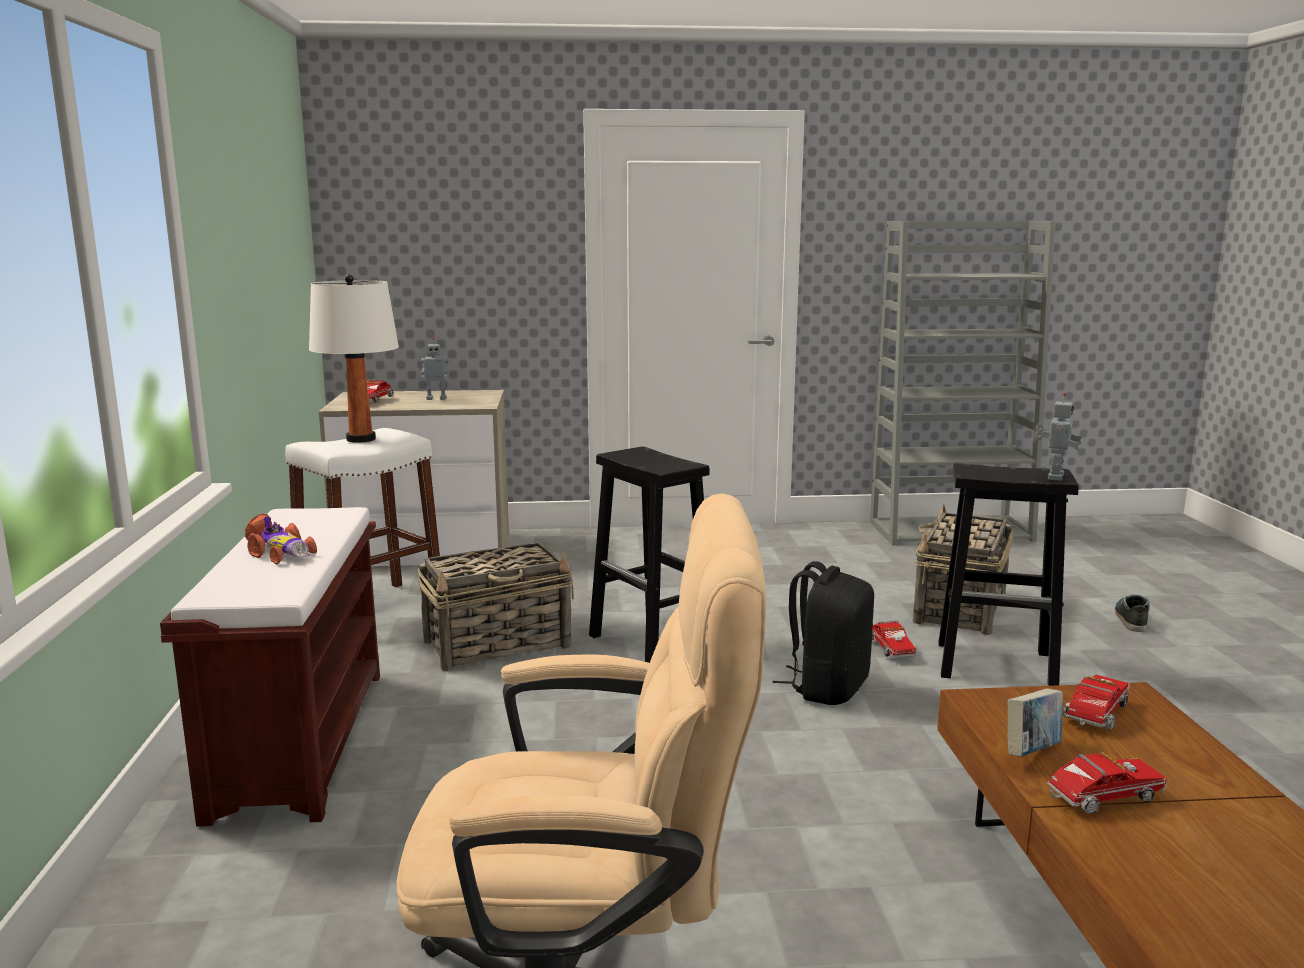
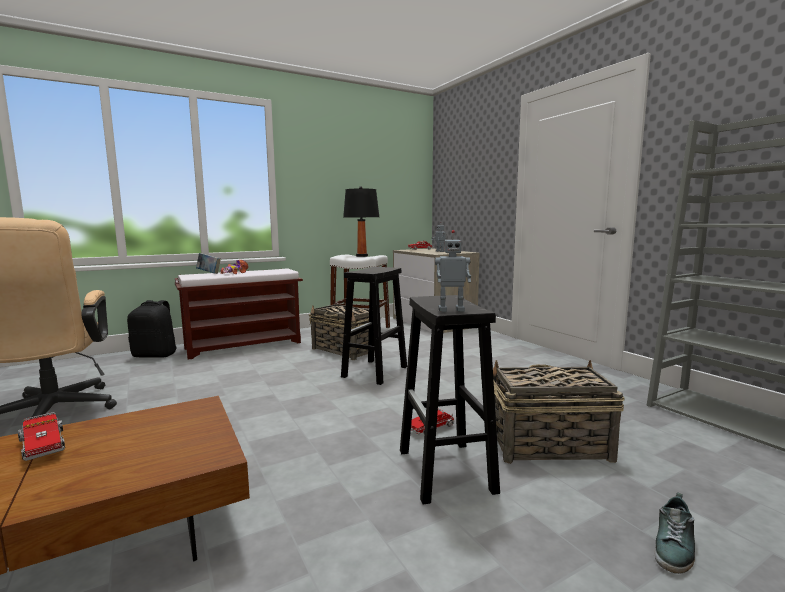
camera: 65 degrees right, 5 degrees down
white table lamp [309,274,399,443] -> black table lamp [343,186,379,257]
black backpack [772,561,874,705] -> black backpack moved to [127,300,177,358]
book [1007,688,1063,757] -> book moved to [196,253,221,274]
toy truck [1063,674,1130,730] -> none
shoe [1115,594,1150,632] -> shoe turned 135 degrees clockwise [654,492,695,574]

